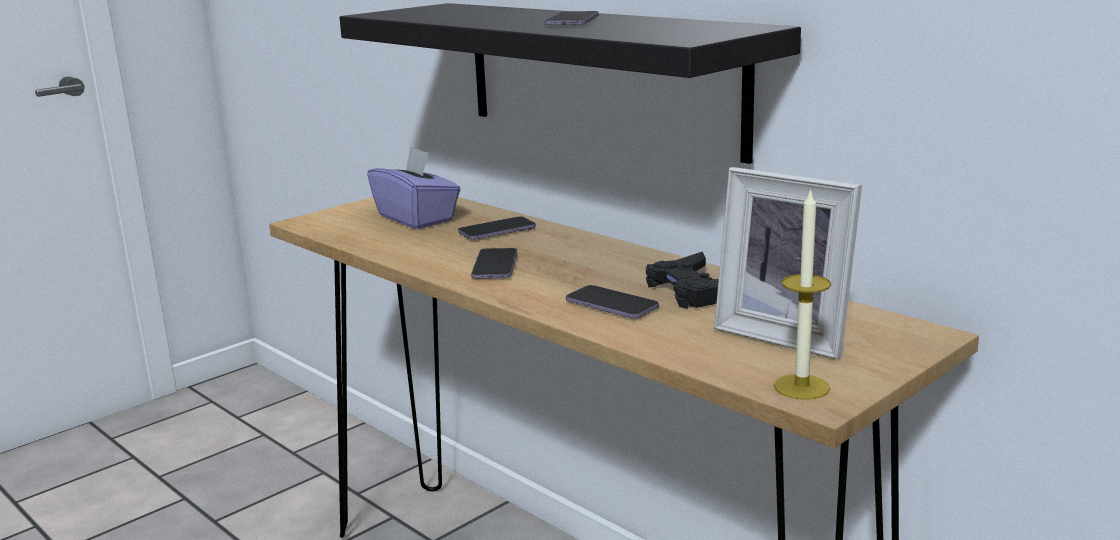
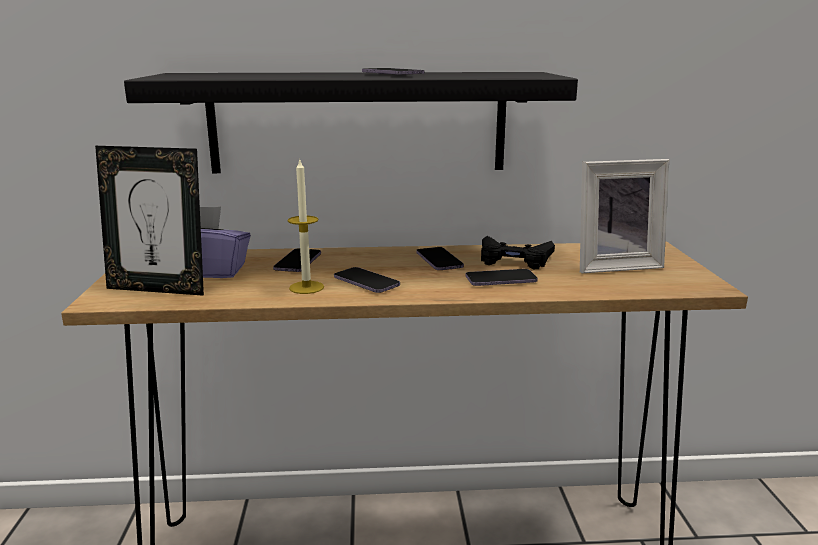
camera: 50 degrees left, 0 degrees up
candle [774,188,831,399] -> candle moved to [288,158,324,294]
none -> picture frame [95,146,204,296]
none -> phone [416,247,464,270]

